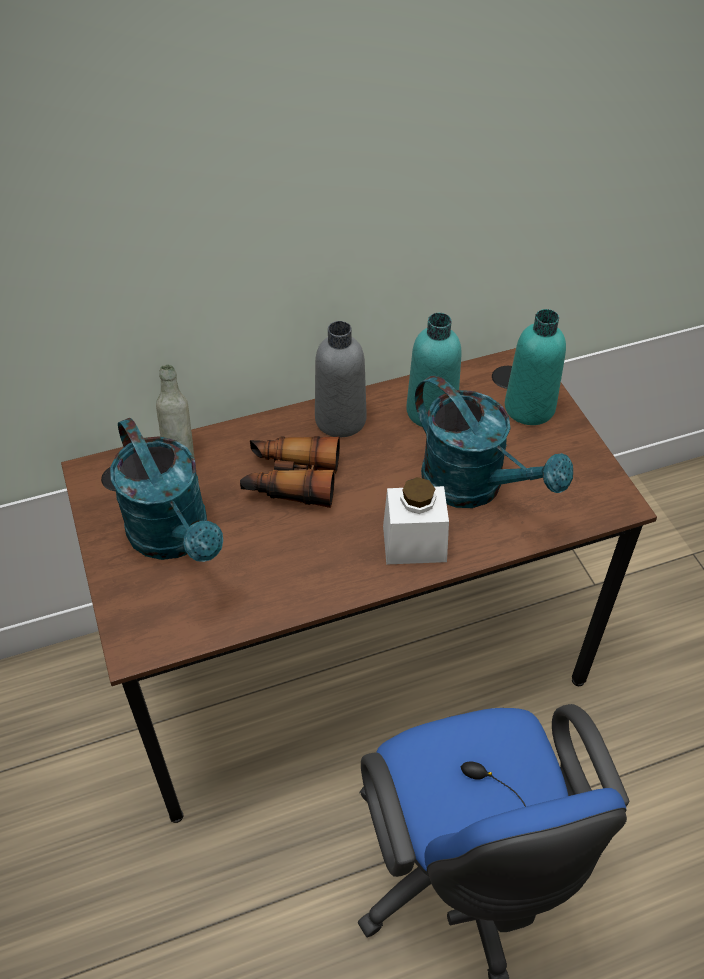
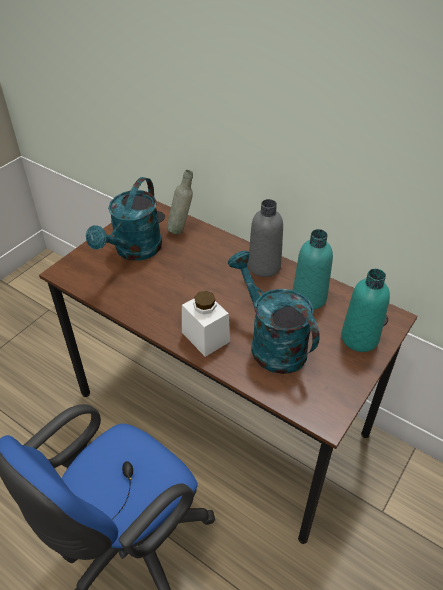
camera: 55 degrees right, 5 degrees down
binoculars [240,436,340,508] -> none
turquoise watering can [415,376,573,508] -> turquoise watering can turned 135 degrees clockwise [228,251,320,374]

